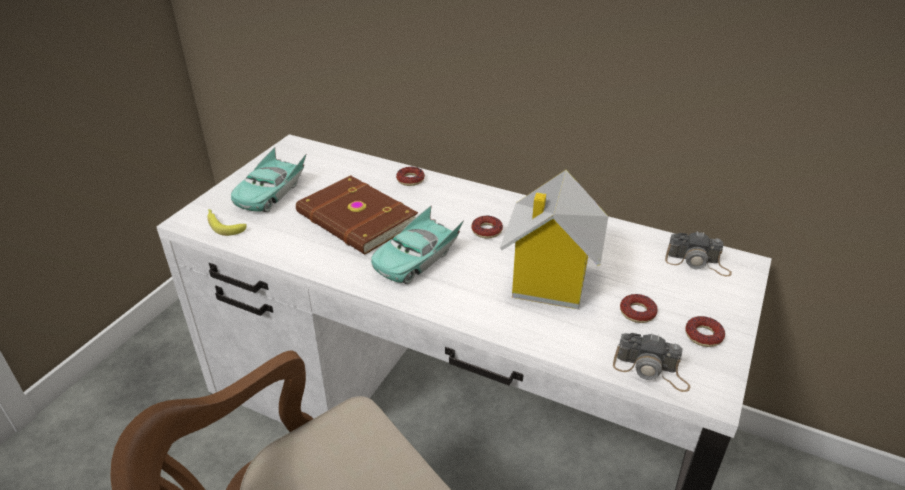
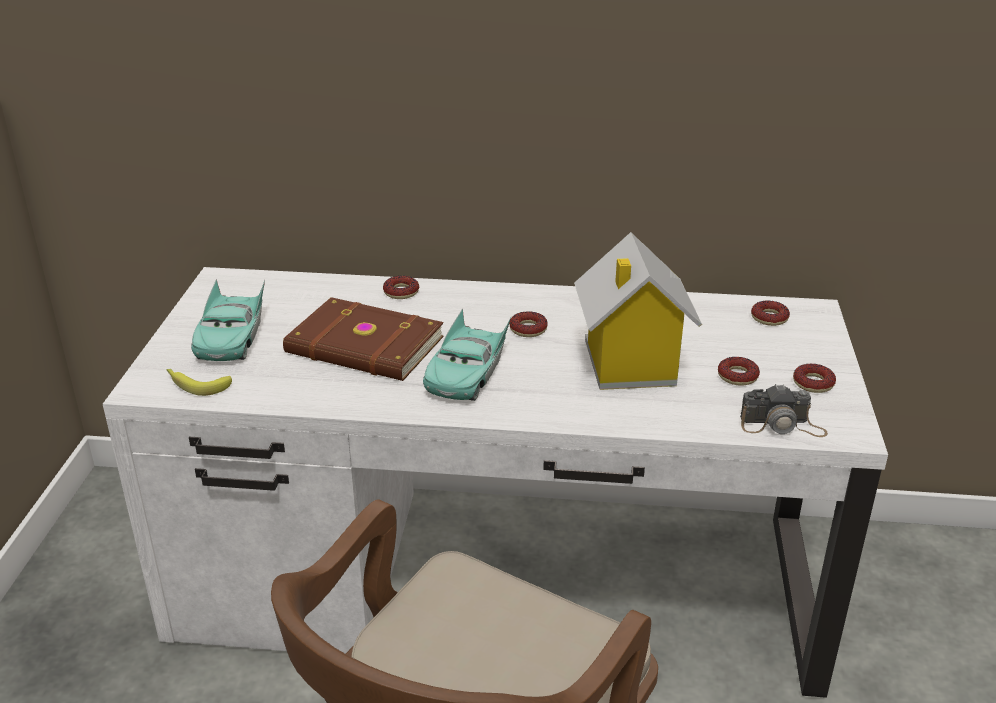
camera: 20 degrees left, 5 degrees down
camera [665,231,732,276] -> donut [751,301,790,326]

